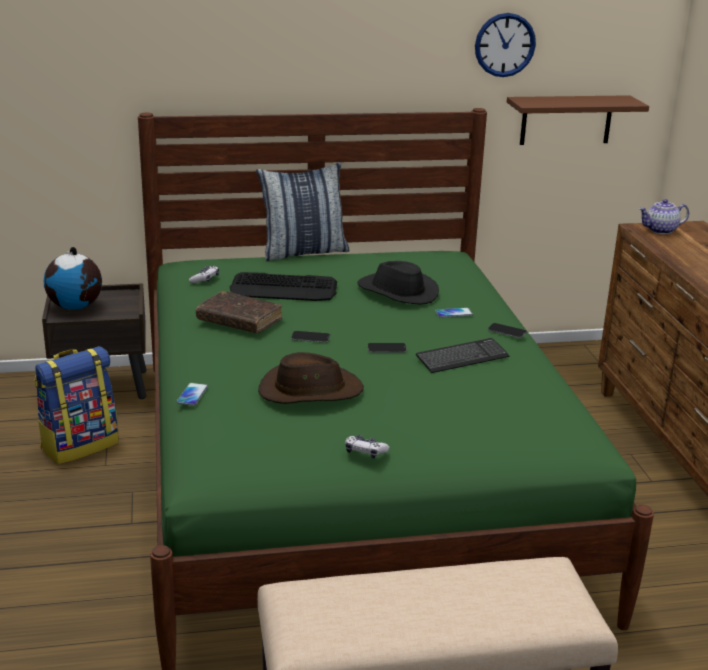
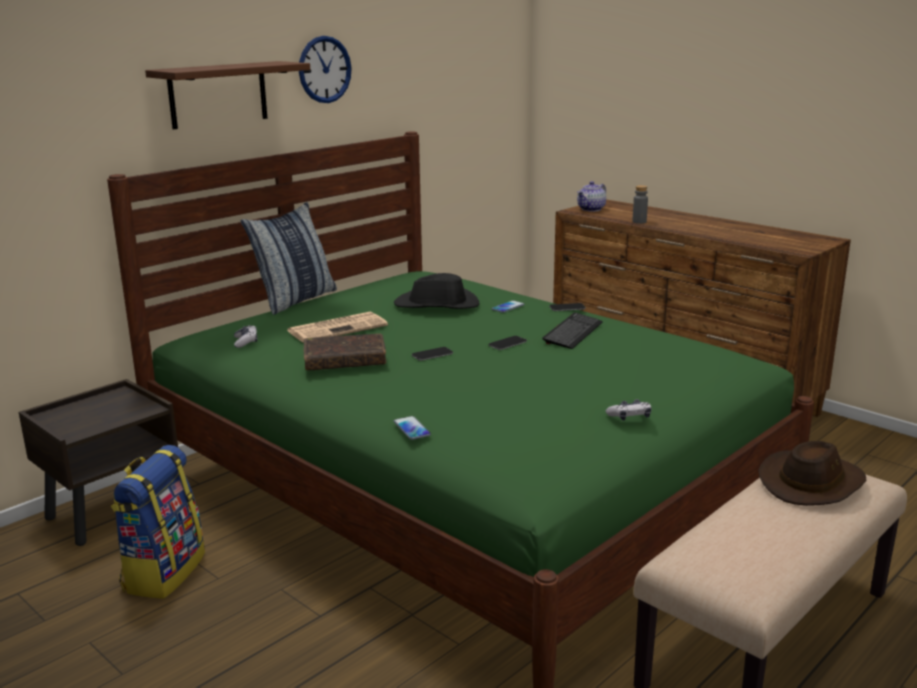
camera: 35 degrees left, 5 degrees down
globe [44,247,102,310] -> none
keyboard [230,272,337,301] -> newspaper [287,312,388,343]
brown hat [258,352,364,404] -> brown hat moved to [758,441,867,506]
wall clock [475,13,536,77] -> wall clock moved to [299,36,352,103]
brown shelf [507,95,649,145] -> brown shelf moved to [145,61,310,130]
none -> grey bottle [632,185,648,224]

